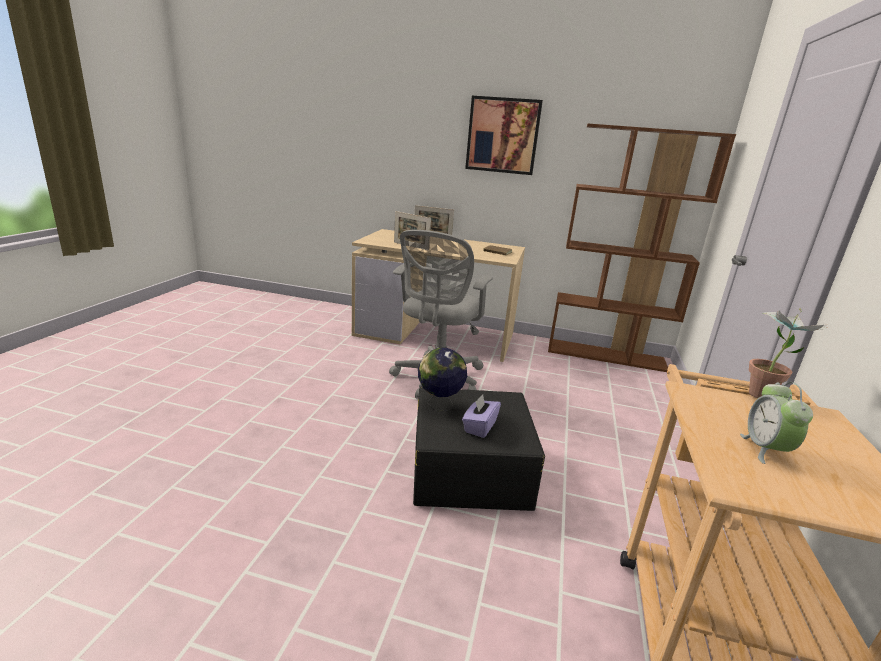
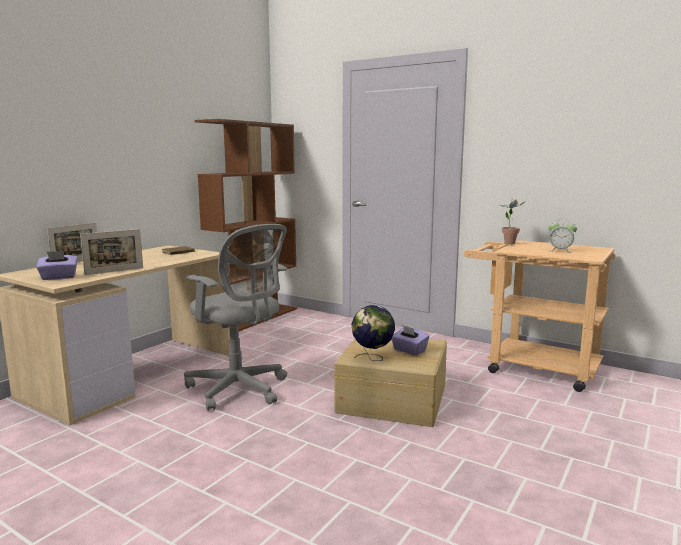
camera: 70 degrees left, 10 degrees down
black storage box [413,387,545,511] -> beige storage box [334,339,447,427]
picture [465,96,543,175] -> none
none -> purple tissue box [36,251,78,280]

